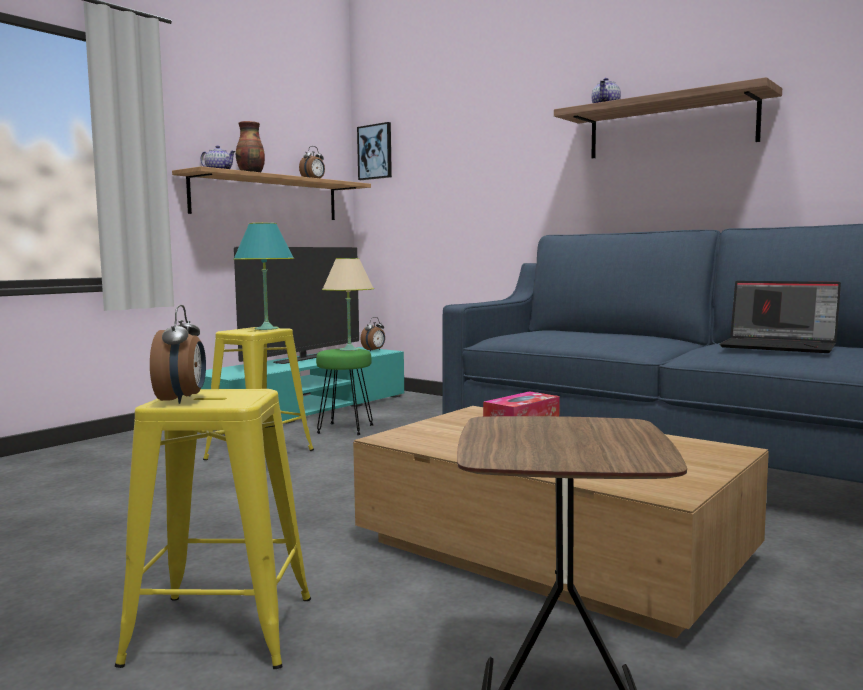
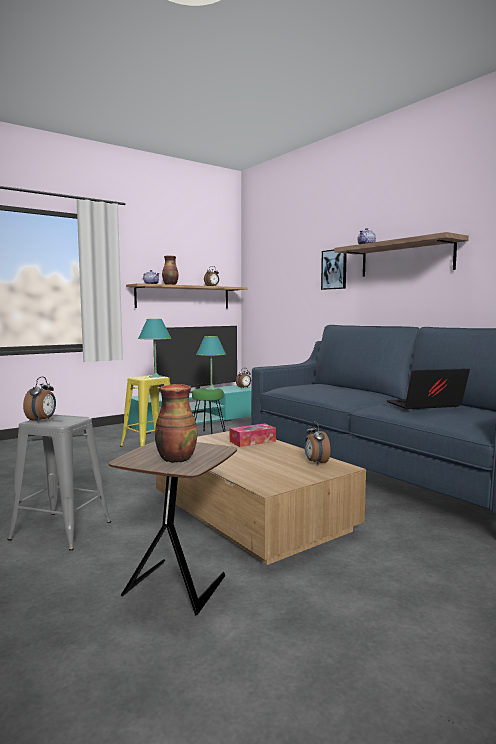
camera: 15 degrees right, 0 degrees up
yellow stool [115,389,311,669] -> grey stool [7,414,111,551]
beige table lamp [322,258,374,351] -> turquoise table lamp [196,336,226,390]
picture [357,122,392,180] -> picture moved to [321,249,347,290]
laptop [719,281,841,353] -> laptop turned 120 degrees clockwise [386,368,470,409]
none -> vase [155,384,198,463]
none -> alarm clock [304,421,330,465]

